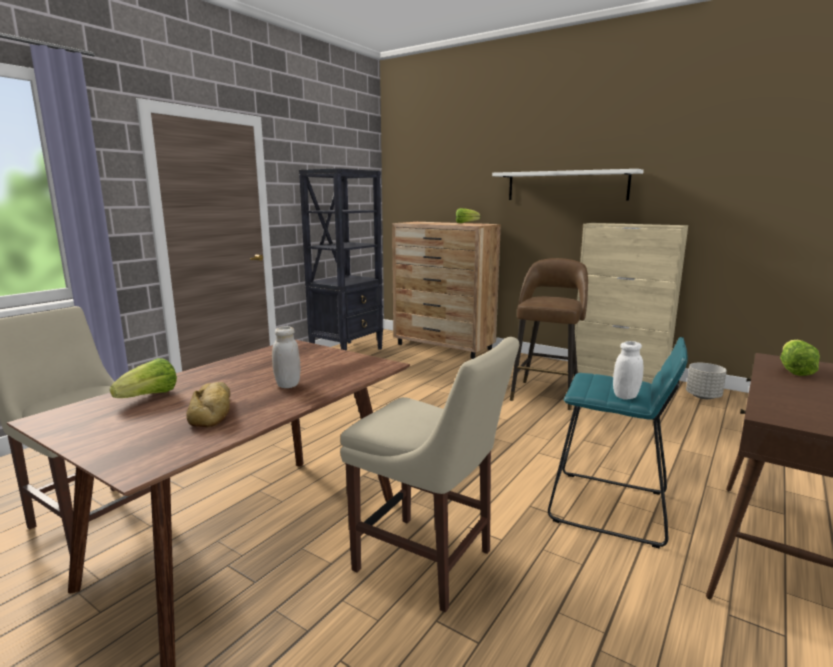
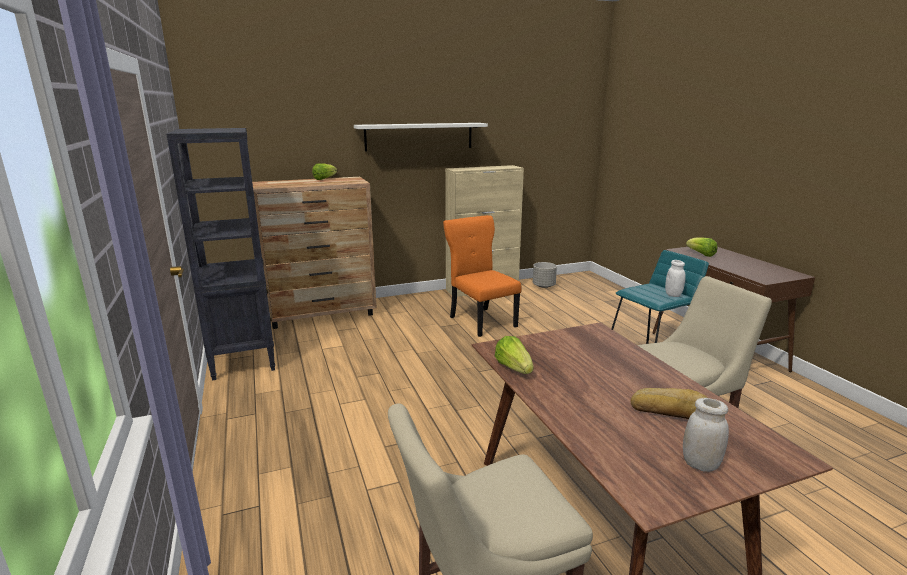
camera: 55 degrees left, 5 degrees up
lettuce [110,358,177,398] -> lettuce moved to [495,336,534,374]
white jar [272,326,300,388] -> white jar moved to [683,398,729,472]
brown stool [510,258,588,410] -> orange chair [443,215,521,337]

